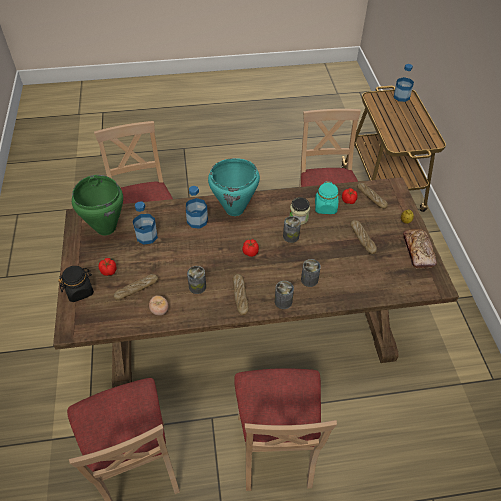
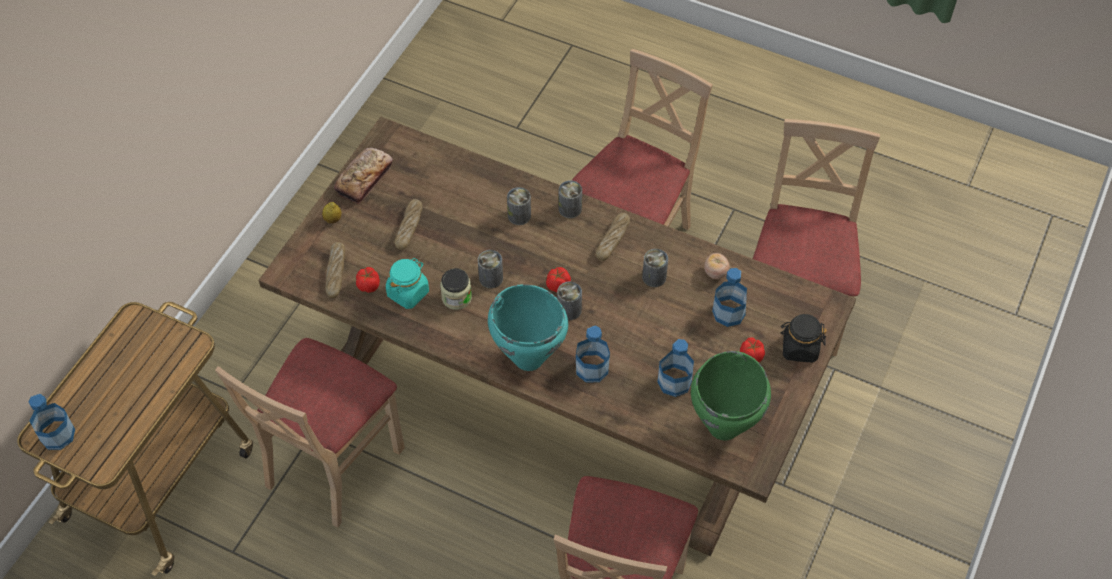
camera: 145 degrees left, 5 degrees up
bread [114,274,158,300] -> bottle [712,268,747,327]
none -> can [557,282,582,320]

